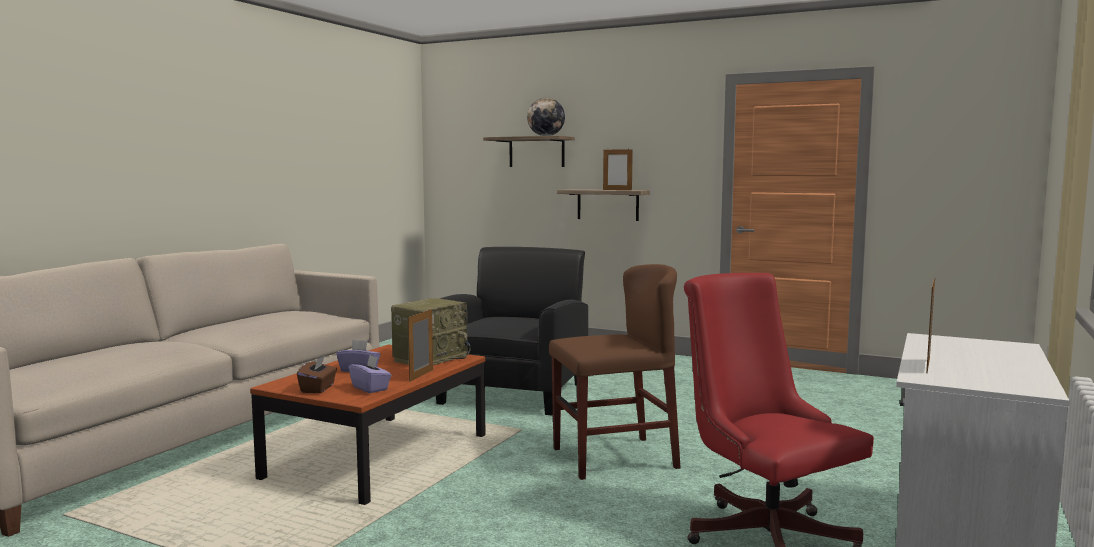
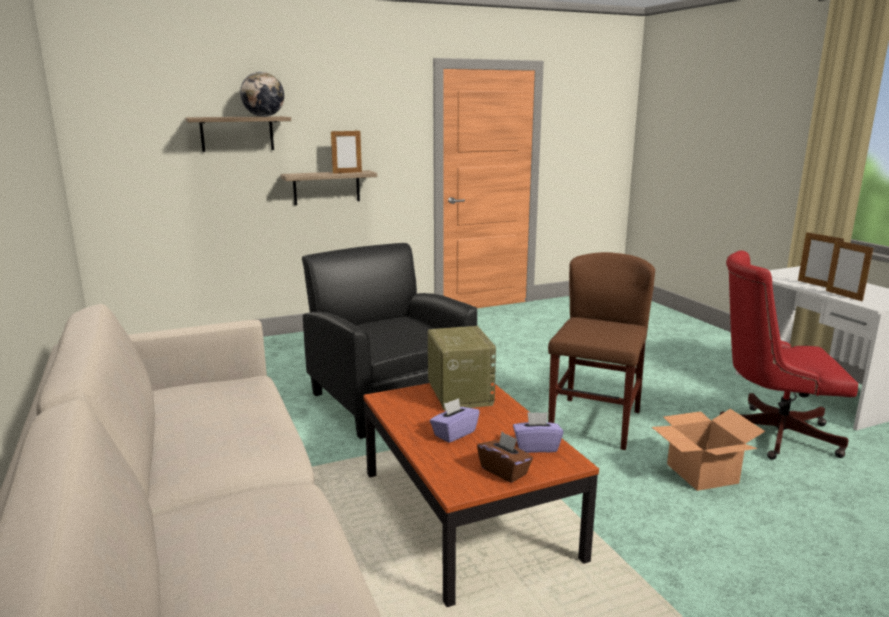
camera: 50 degrees left, 10 degrees up
picture frame [408,308,433,382] -> picture frame moved to [798,231,844,287]
none -> cardboard box [652,409,765,491]

